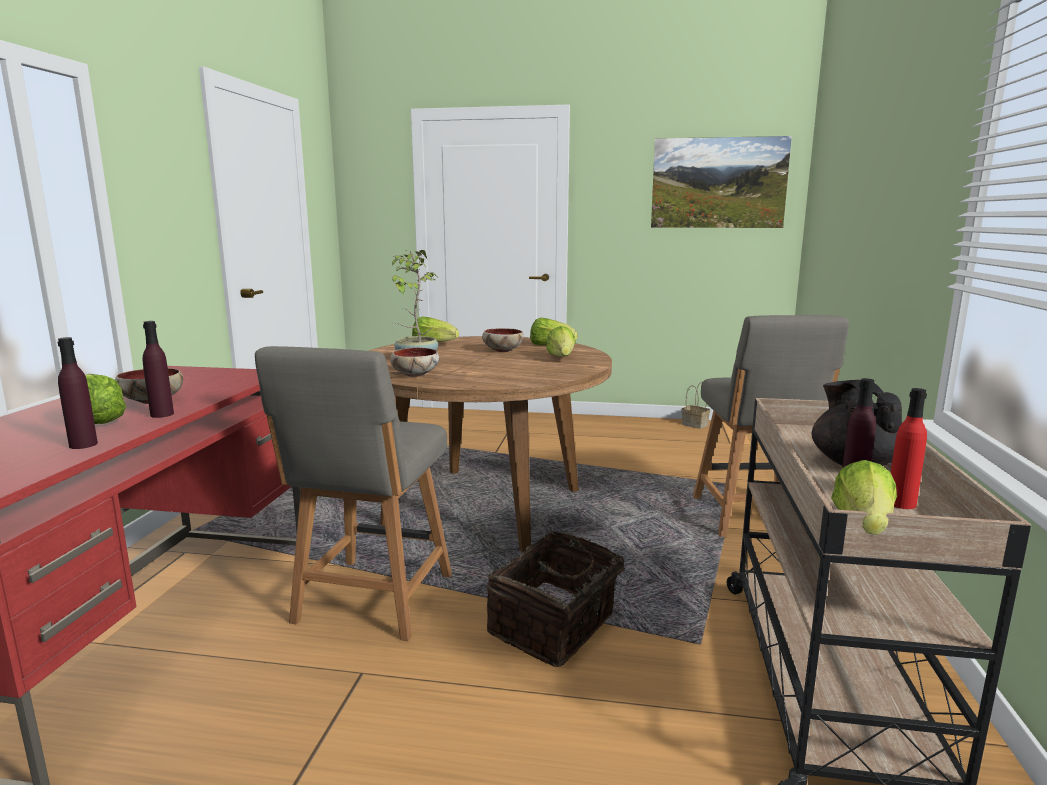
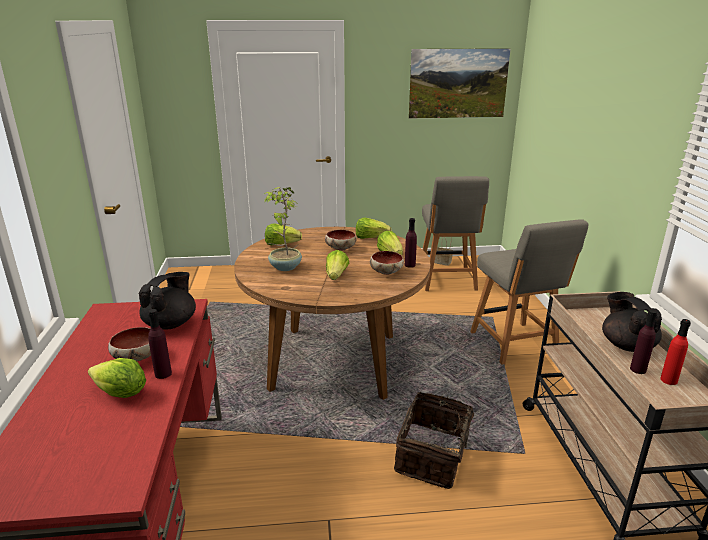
camera: 15 degrees left, 10 degrees up
purple bottle [58,337,98,449] -> purple bottle moved to [405,218,417,268]
grey chair [255,346,452,641] -> grey chair moved to [422,176,489,291]
bowl [390,348,439,377] -> bowl moved to [370,251,404,275]
lettuce [831,460,897,535] -> lettuce moved to [326,250,349,280]
none -> black teapot [139,272,196,330]

